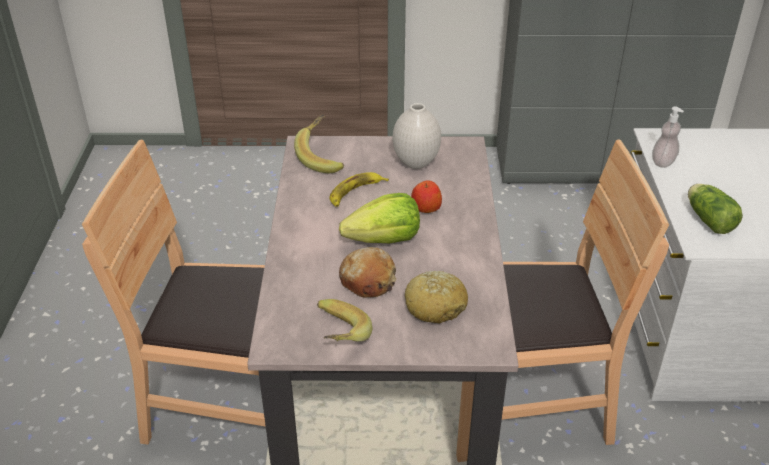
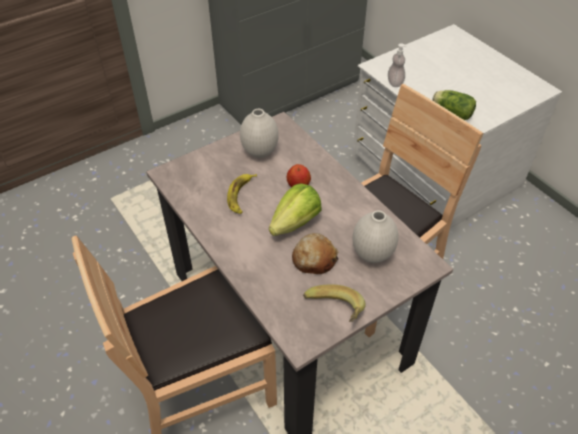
camera: 35 degrees left, 10 degrees up
banana [294,114,344,173] -> none
bread [405,271,468,324] -> white vase [352,210,398,263]

